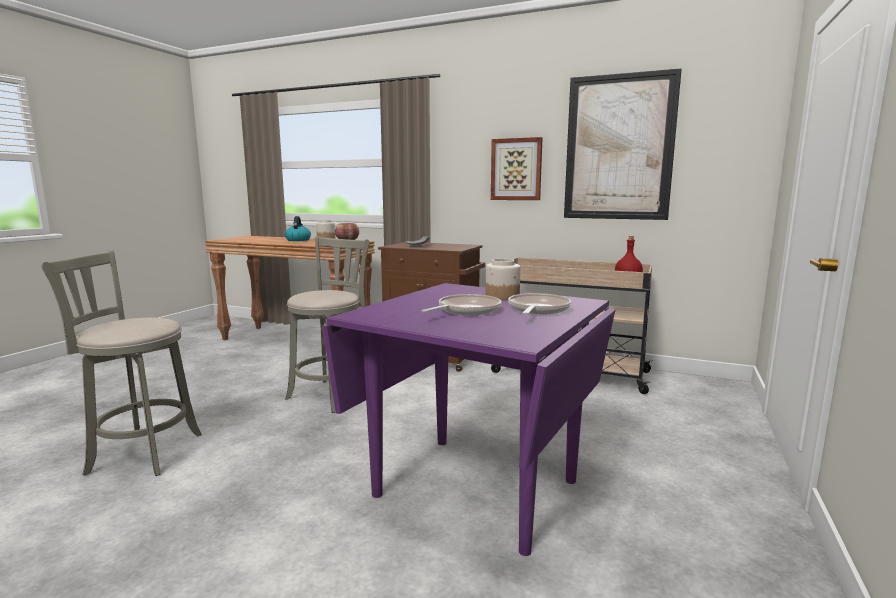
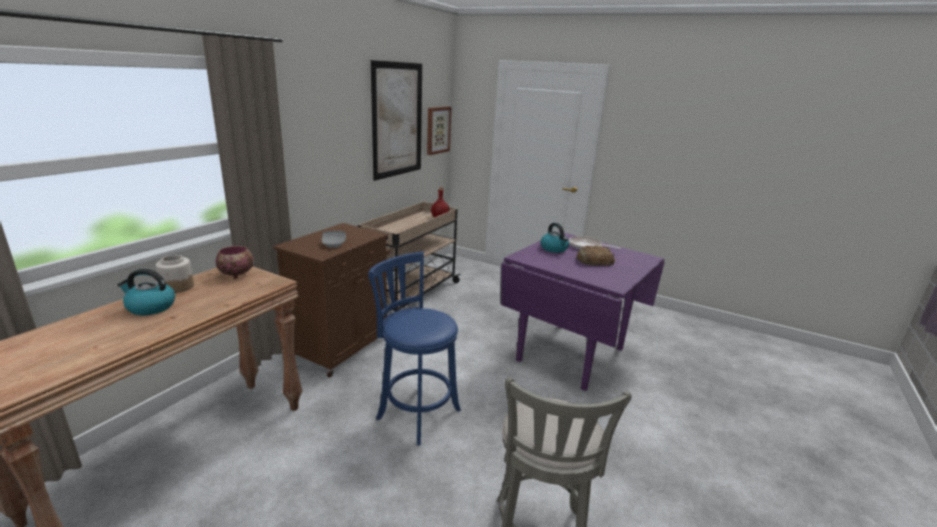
camera: 85 degrees left, 10 degrees up
grey stool [285,236,369,413] -> blue stool [368,251,461,446]
frying pan [421,294,501,315] -> bread [577,246,615,266]
jar [486,259,520,300] -> kettle [541,223,569,253]
picture [491,137,543,200] -> picture moved to [427,107,451,155]

